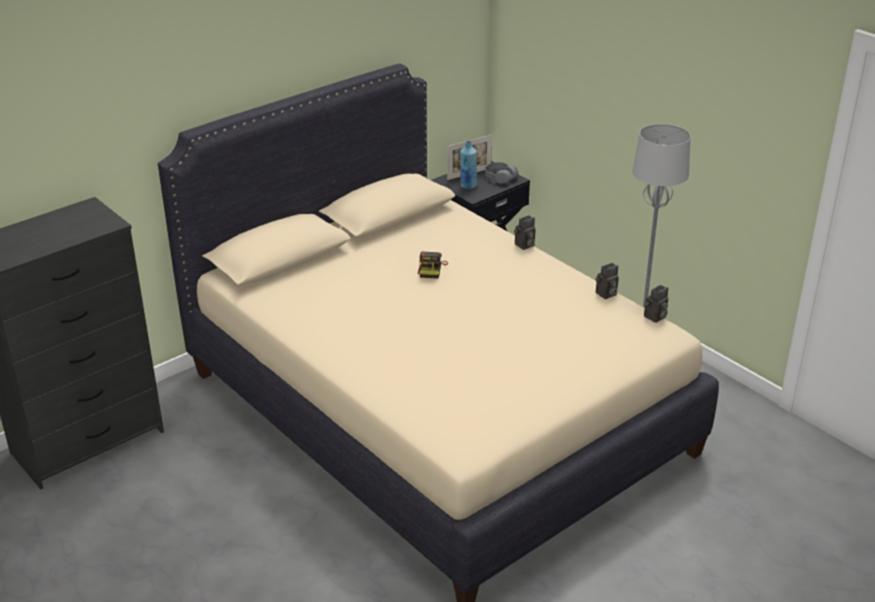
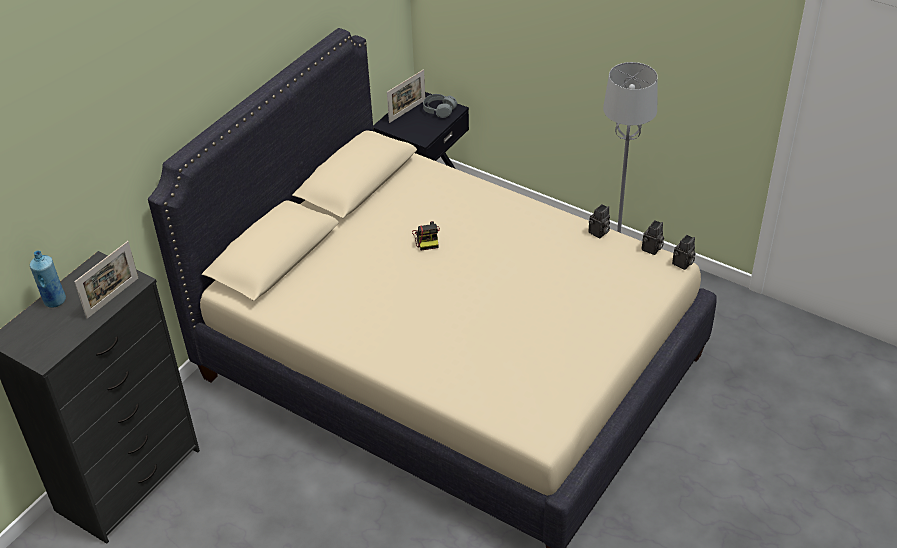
camera: 15 degrees left, 10 degrees up
blue bottle [460,141,477,189] -> blue bottle moved to [30,250,66,308]
camera [514,215,536,250] -> camera moved to [672,235,696,270]
none -> picture frame [74,241,138,319]

